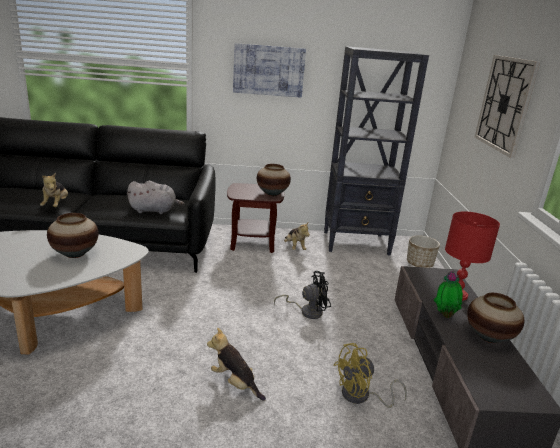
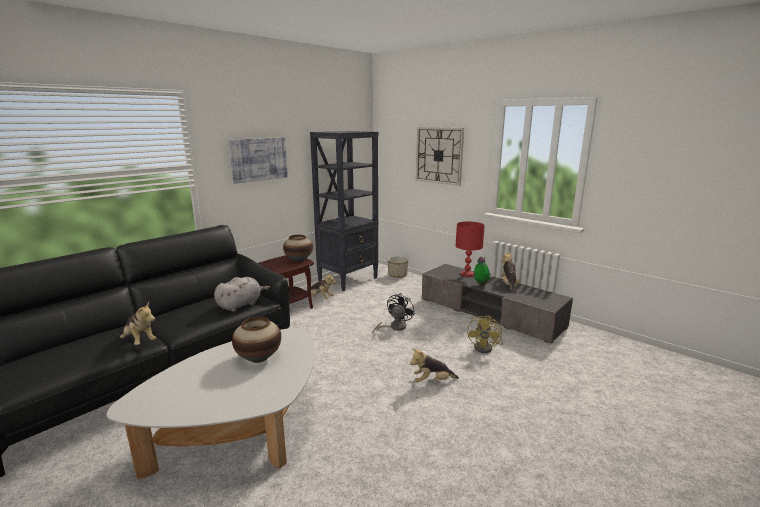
camera: 45 degrees left, 5 degrees down
vase [467,293,524,343] -> plush toy [501,252,521,294]

